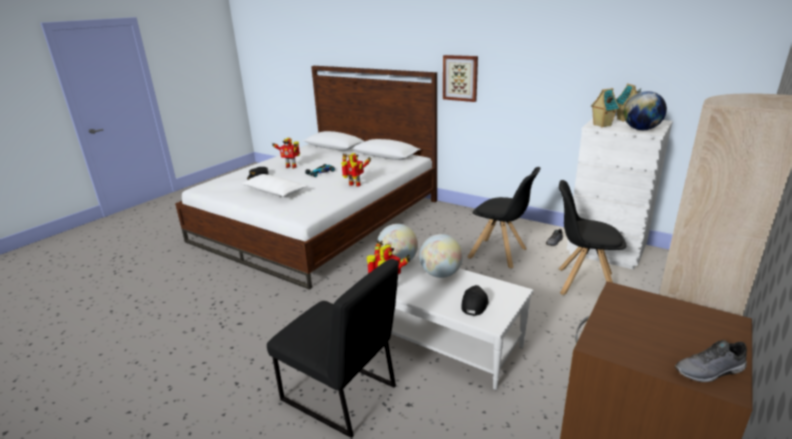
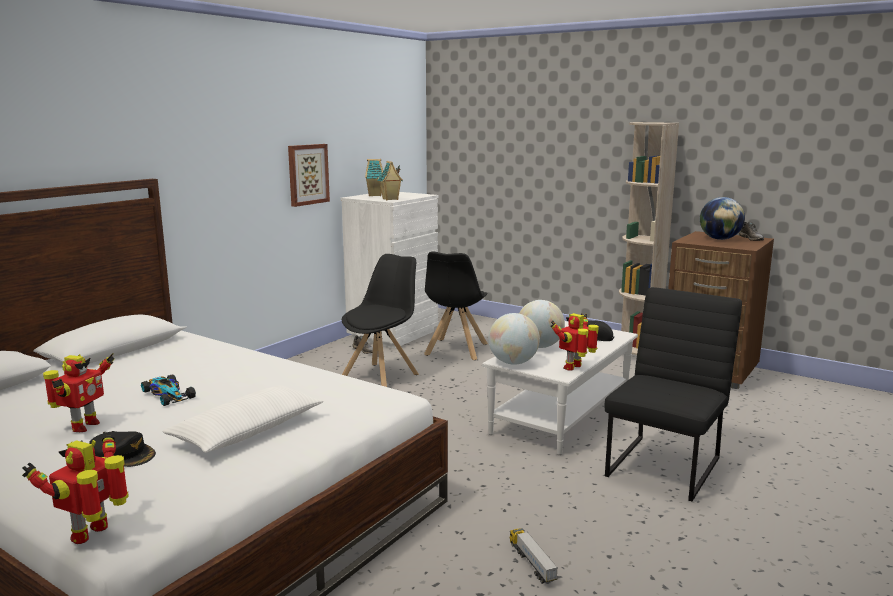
camera: 90 degrees left, 10 degrees down
toy robot [341,153,371,186] -> toy robot moved to [22,431,128,544]
picture [443,55,478,102] -> picture moved to [288,144,330,207]
globe [624,91,667,130] -> globe moved to [700,197,745,240]
none -> toy truck [510,528,558,584]

